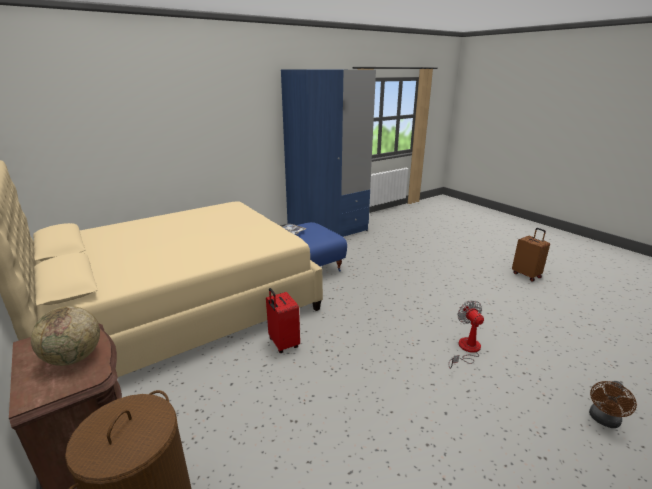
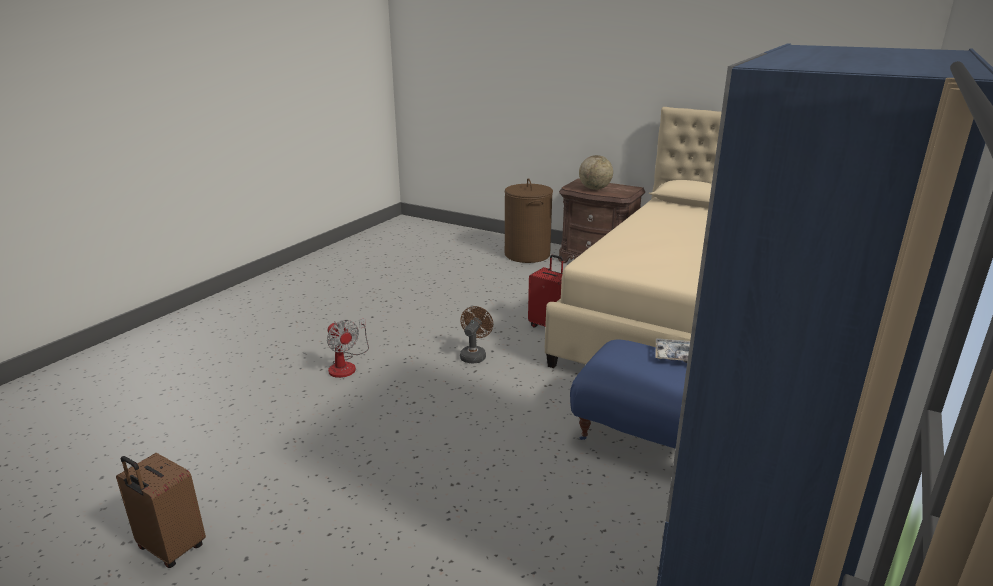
camera: 155 degrees right, 0 degrees up
brown fan [589,381,637,428] -> brown fan moved to [460,306,493,364]

